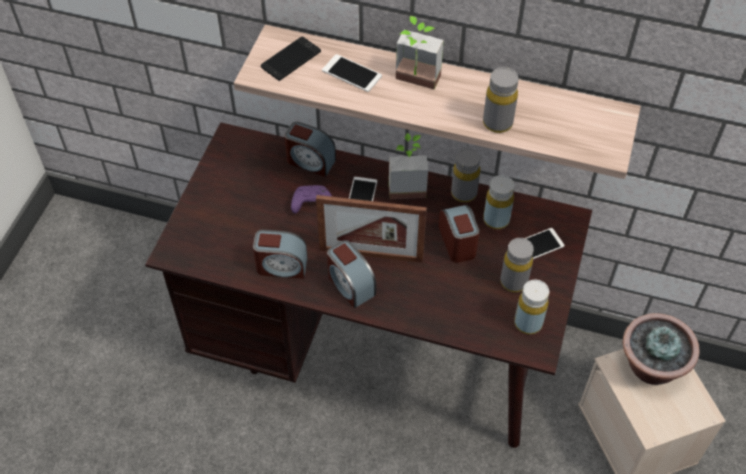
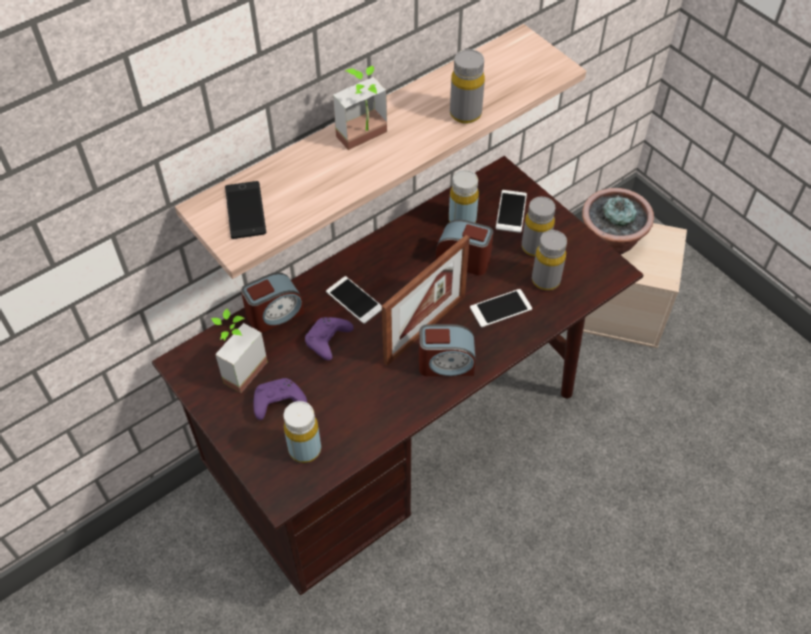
camera: 55 degrees left, 0 degrees up
alarm clock [253,230,308,279] -> none
phone [322,54,382,92] -> phone moved to [470,289,532,327]
potted plant [389,133,428,199] -> potted plant moved to [211,309,268,393]
grey bottle [451,148,480,202] -> grey bottle moved to [532,230,567,290]
yellow bottle [514,280,549,334] -> yellow bottle moved to [283,401,321,463]
none -> purple game controller [254,378,307,420]

